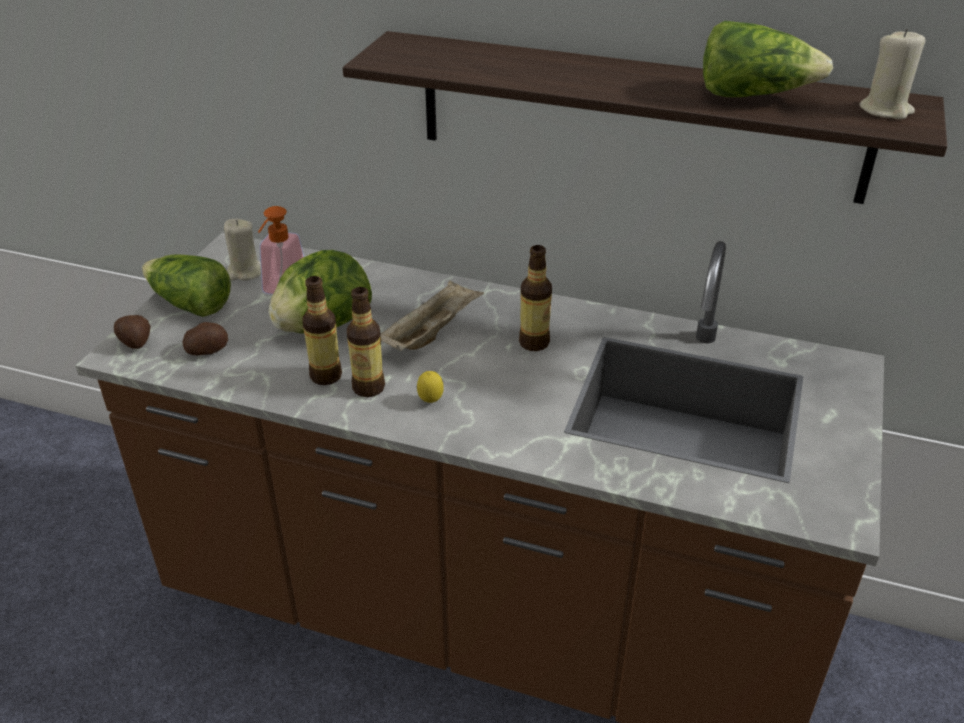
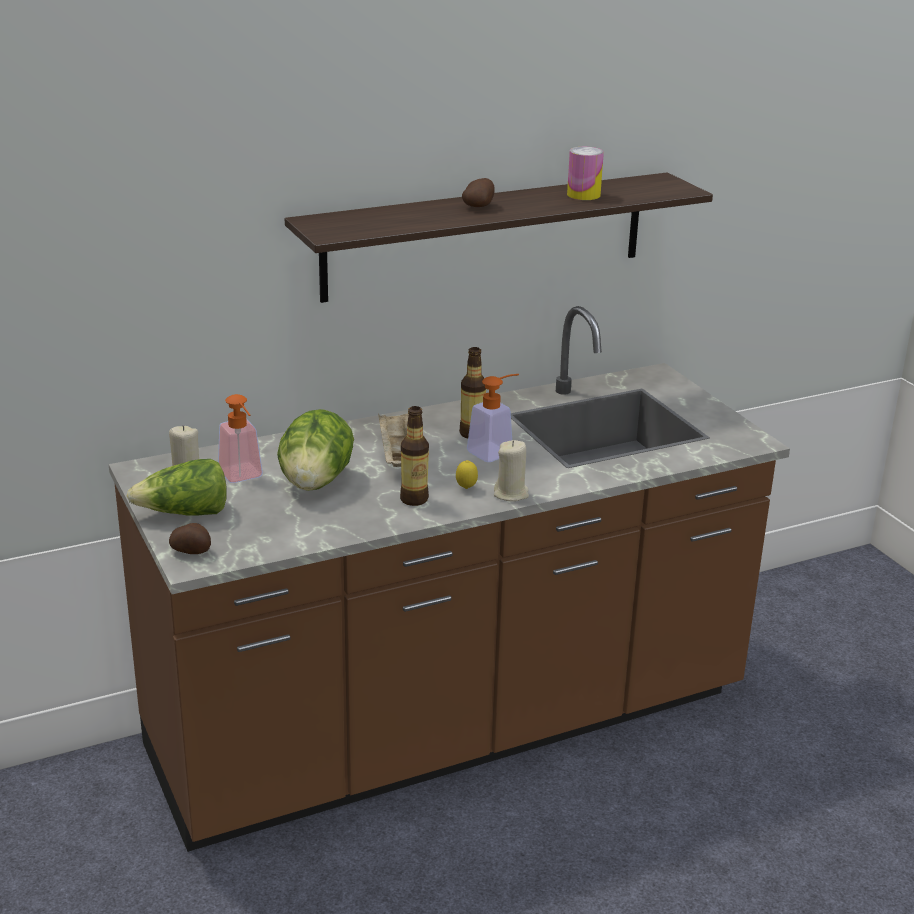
camera: 45 degrees left, 10 degrees down
potato [183,322,228,355] -> potato moved to [462,178,495,207]
bottle [302,276,342,385] -> none
lettuce [703,21,833,97] -> can [567,147,604,200]
beige candle [859,29,925,119] -> beige candle moved to [494,440,529,501]
none -> soap dispenser [467,374,519,462]

